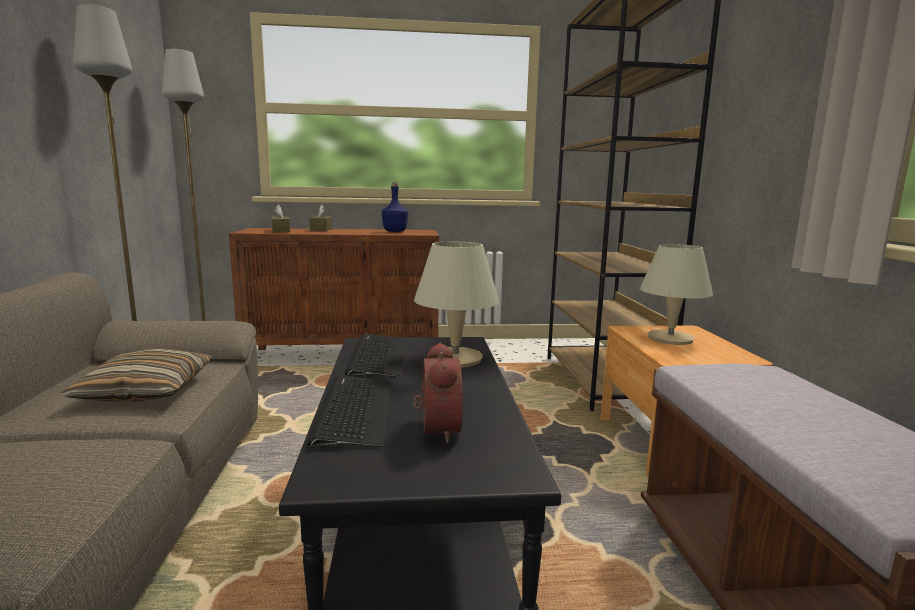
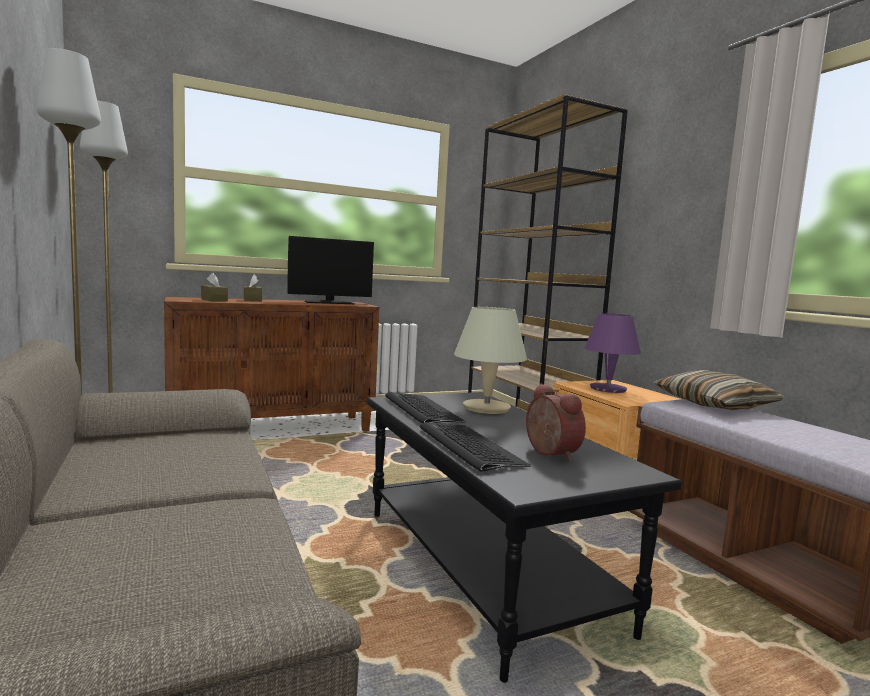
camera: 20 degrees left, 5 degrees down
pillow [60,349,212,402] -> pillow moved to [653,370,785,410]
blue bottle [382,183,408,232] -> monitor [288,236,374,304]
beige table lamp [640,244,713,345] -> purple table lamp [584,313,641,393]

